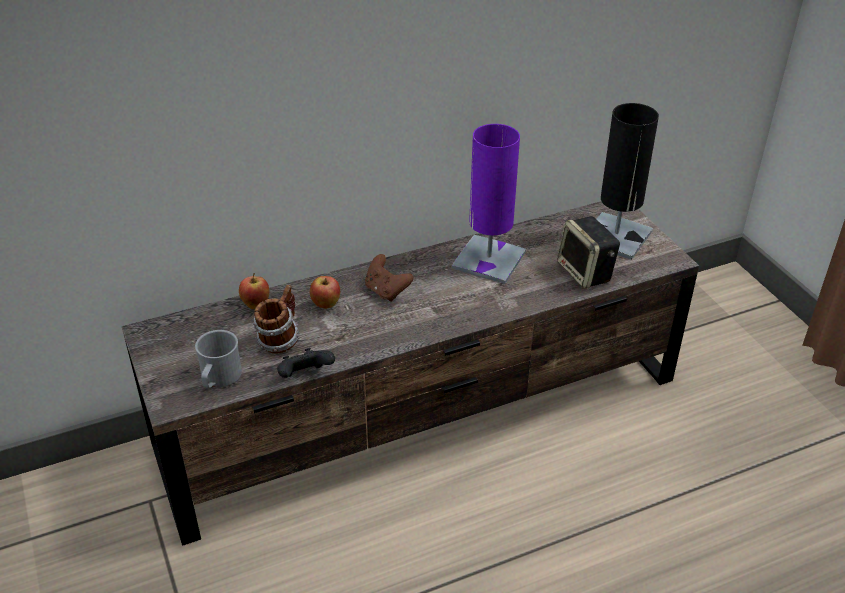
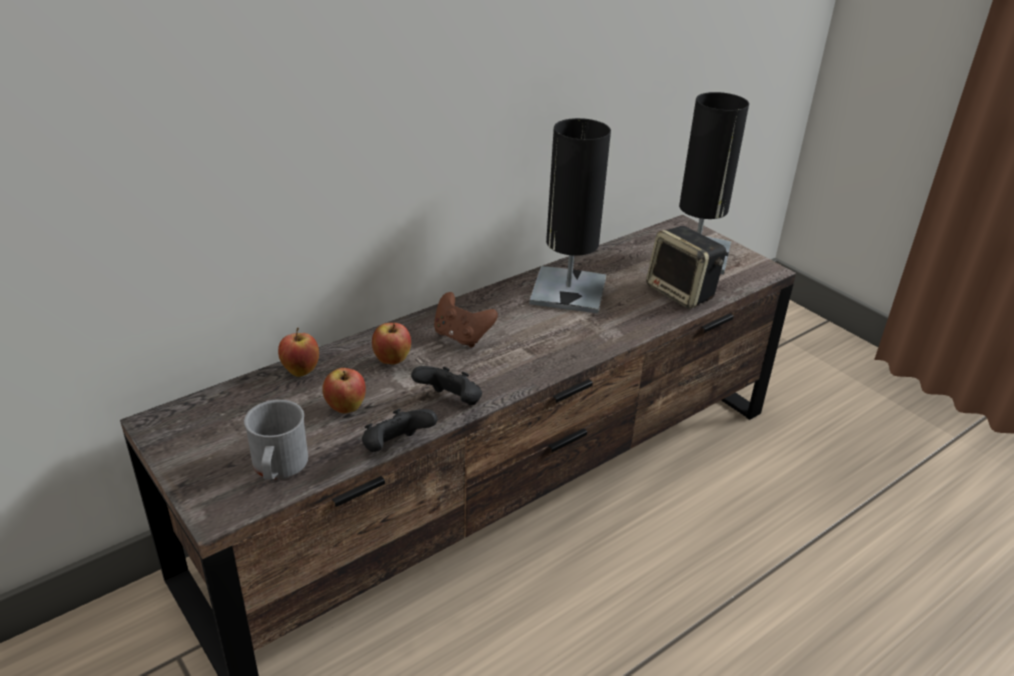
camera: 15 degrees left, 5 degrees down
mug [253,285,299,354] -> apple [322,368,366,413]
purple table lamp [452,124,526,284] -> black table lamp [529,118,611,314]
none -> black game controller [411,366,482,405]

